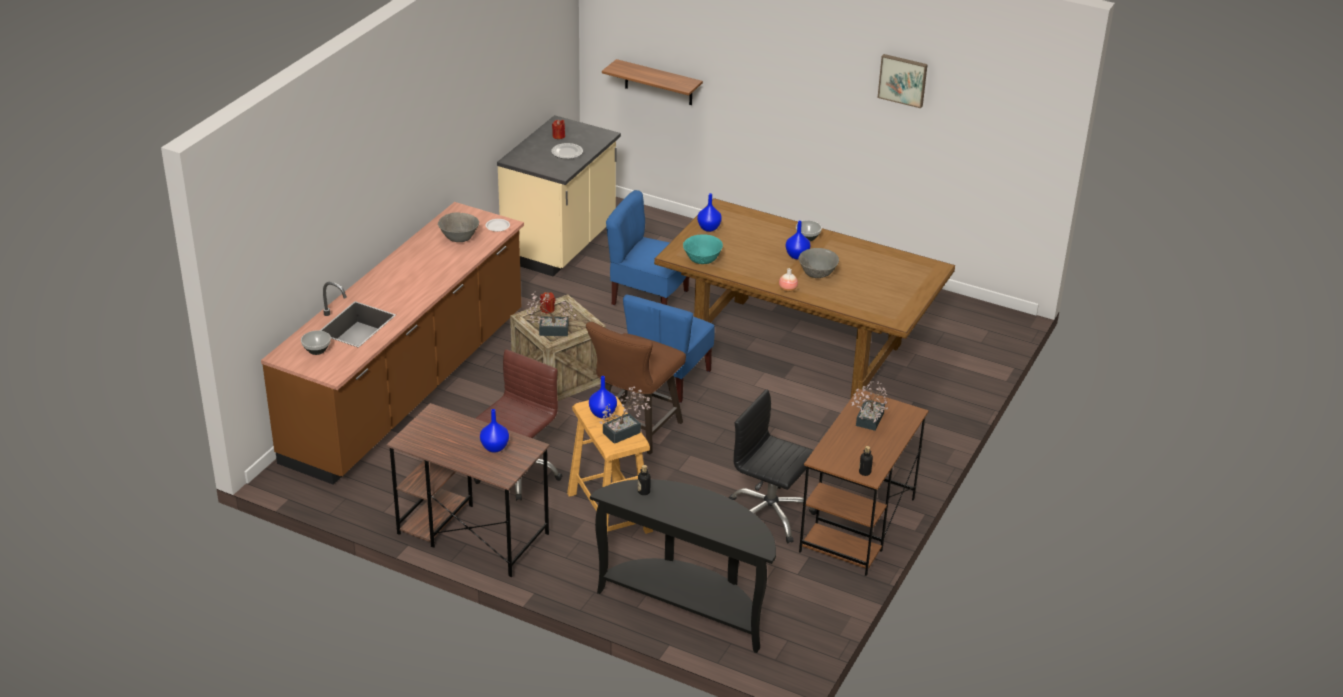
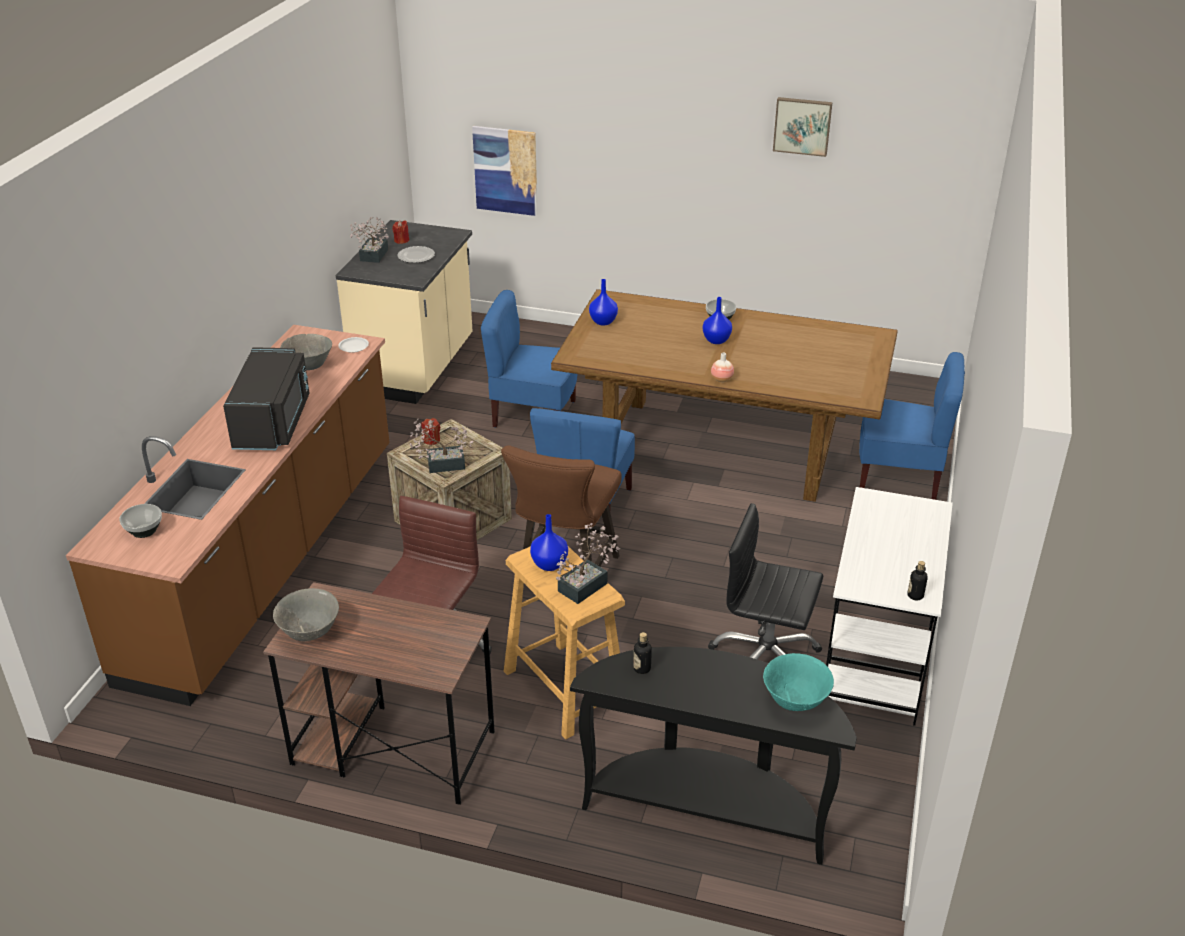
camera: 10 degrees left, 0 degrees up
blue vase [480,409,509,453] -> none
shelf [602,59,703,105] -> picture [472,126,538,216]
turquoise bowl [683,234,723,264] -> turquoise bowl moved to [763,653,834,711]
grey bowl [799,248,839,278] -> grey bowl moved to [273,588,339,641]
brown desk [799,389,929,576] -> white desk [826,487,953,726]
potted plant [852,381,888,431] -> potted plant moved to [350,217,388,263]
none -> black microwave [223,347,309,450]
none -> blue chair [859,352,965,500]

